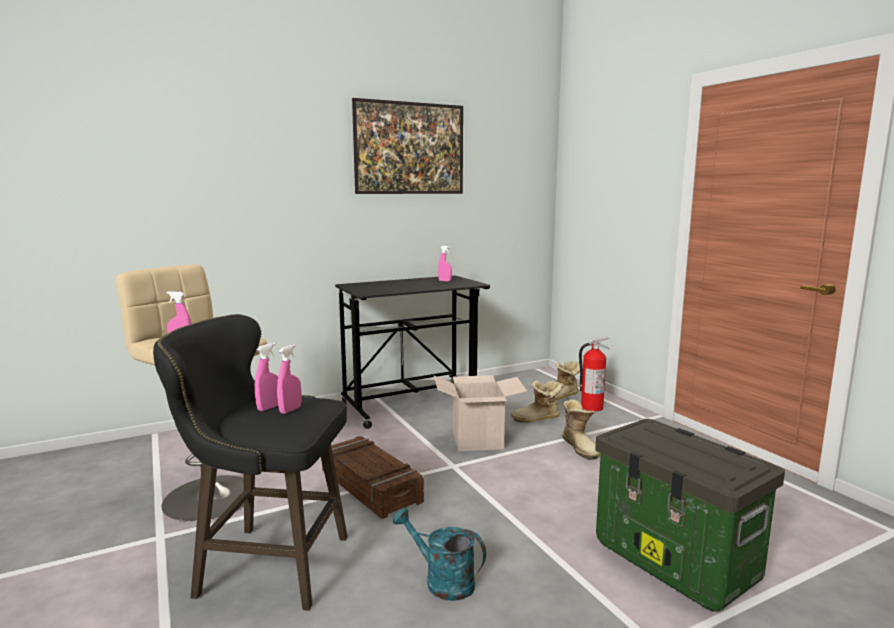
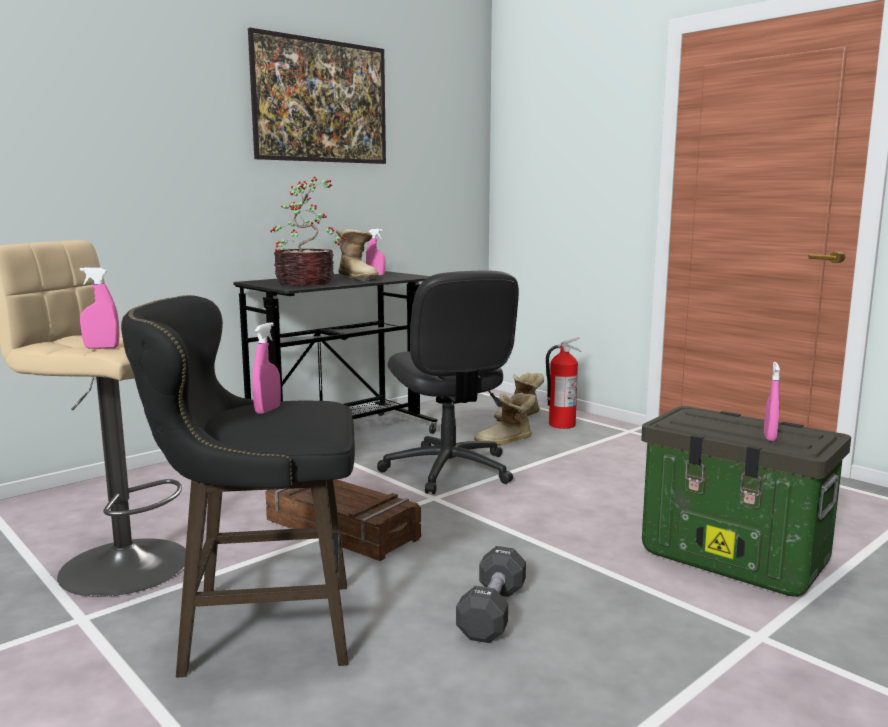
camera: 15 degrees left, 0 degrees up
pink spray bottle [277,344,301,414] -> pink spray bottle moved to [764,362,780,441]
turquoise watering can [393,507,486,601] -> black dumbbell [456,546,526,643]
cardboard box [434,375,527,451] -> black office chair [377,271,519,494]
boot [562,399,601,460] -> boot moved to [336,229,379,281]
none -> potted plant [270,176,345,286]

